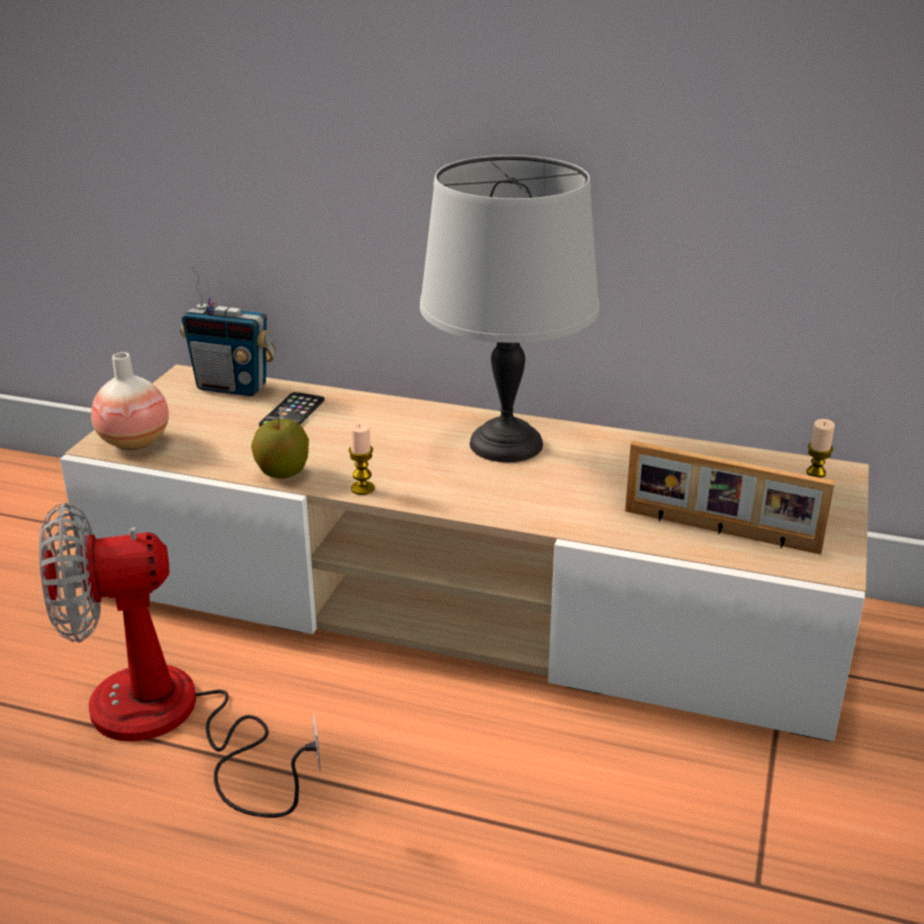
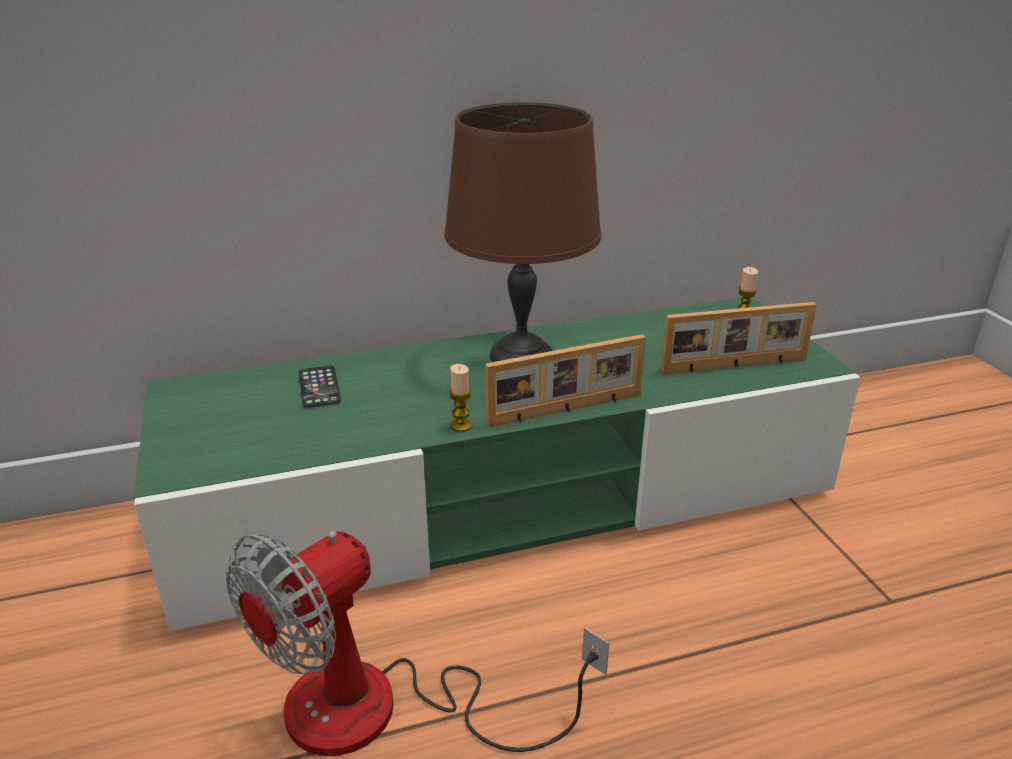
camera: 35 degrees left, 0 degrees up
beige tv stand [60,365,869,741] -> green tv stand [134,297,861,631]
vase [91,352,169,450] -> none
radio [180,265,276,396] -> none
apple [251,419,309,479] -> none
grey table lamp [420,155,599,462] -> brown table lamp [445,102,601,362]
none -> picture frame [485,334,646,428]

